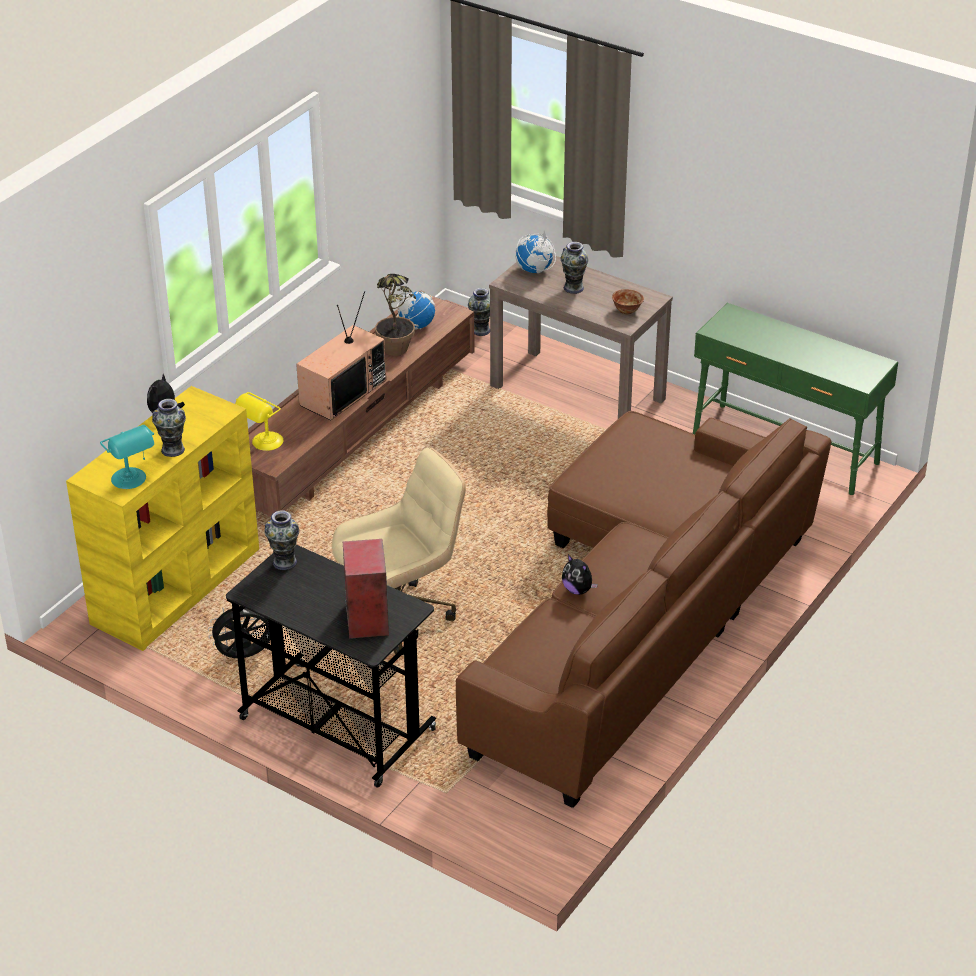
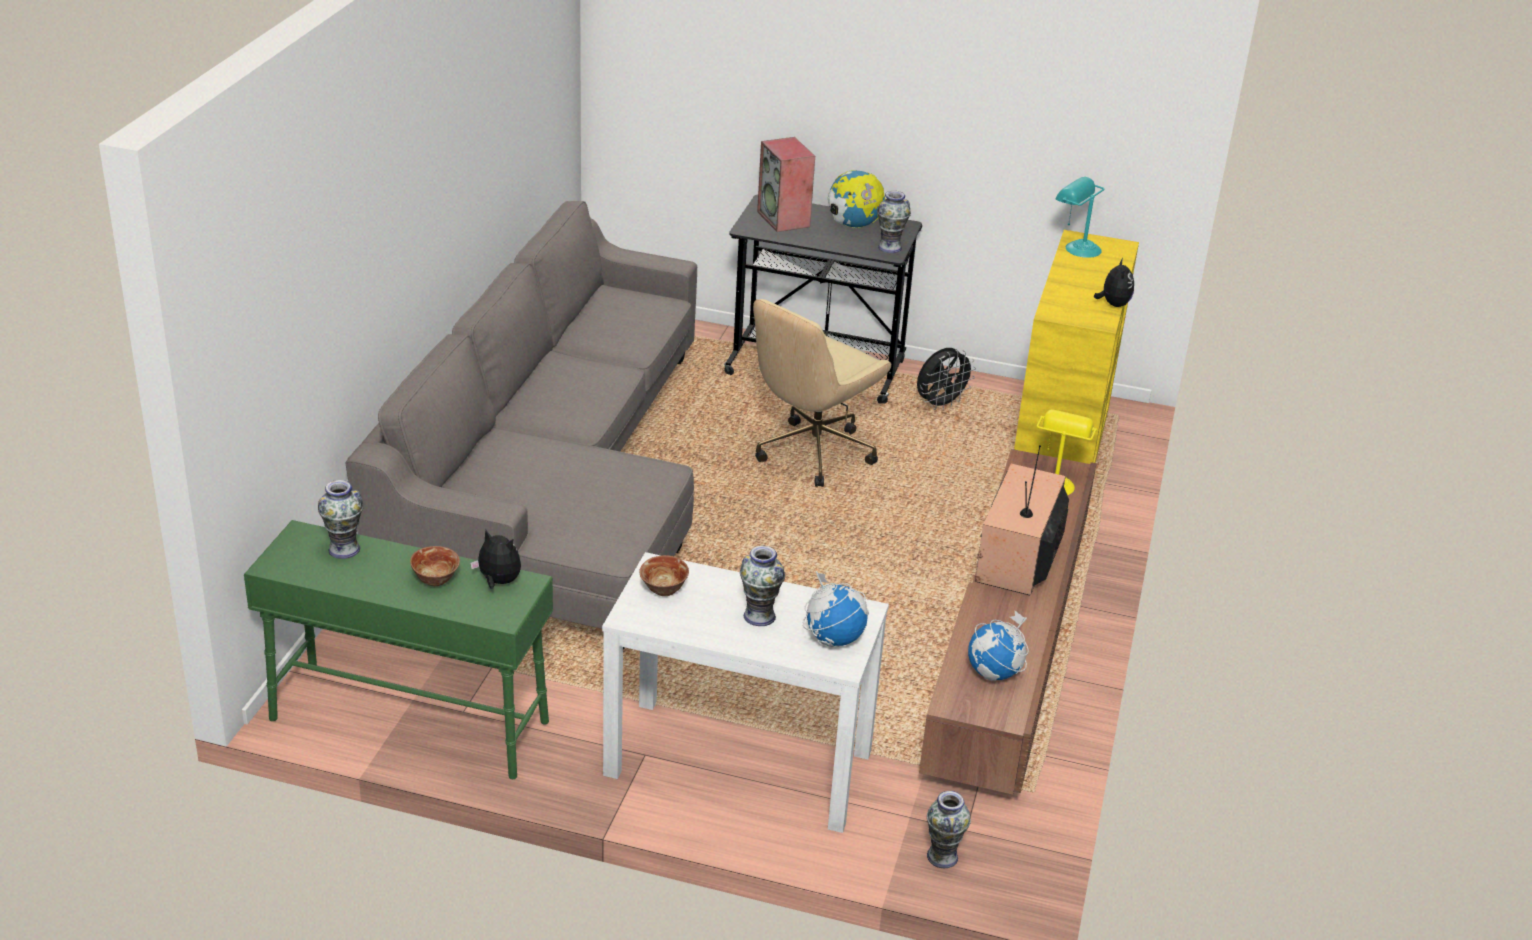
camera: 160 degrees right, 5 degrees down
vase [152,399,186,457] -> vase moved to [318,480,364,559]
potted plant [375,274,416,356] -> none
brown sofa [456,411,832,808] -> grey sofa [345,201,697,650]
brown console table [489,255,673,419] -> white console table [602,552,889,833]
plush toy [562,554,598,595] -> plush toy moved to [470,529,521,589]
none -> bowl [410,546,460,586]
none -> globe [828,170,885,228]

